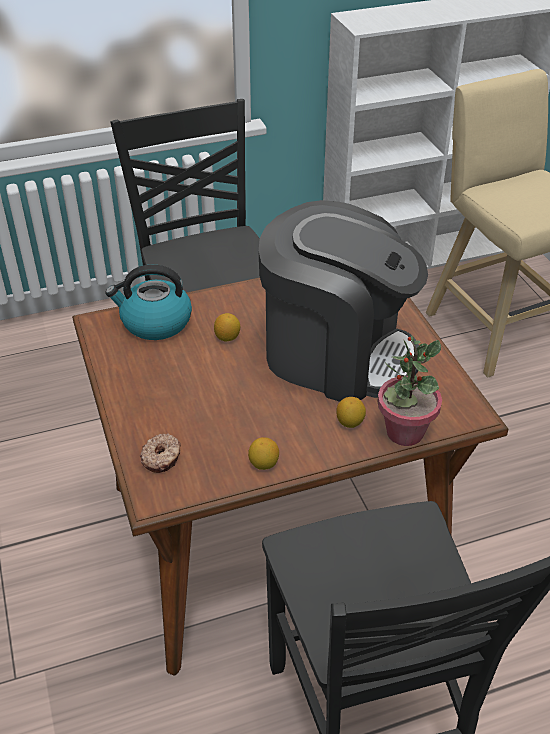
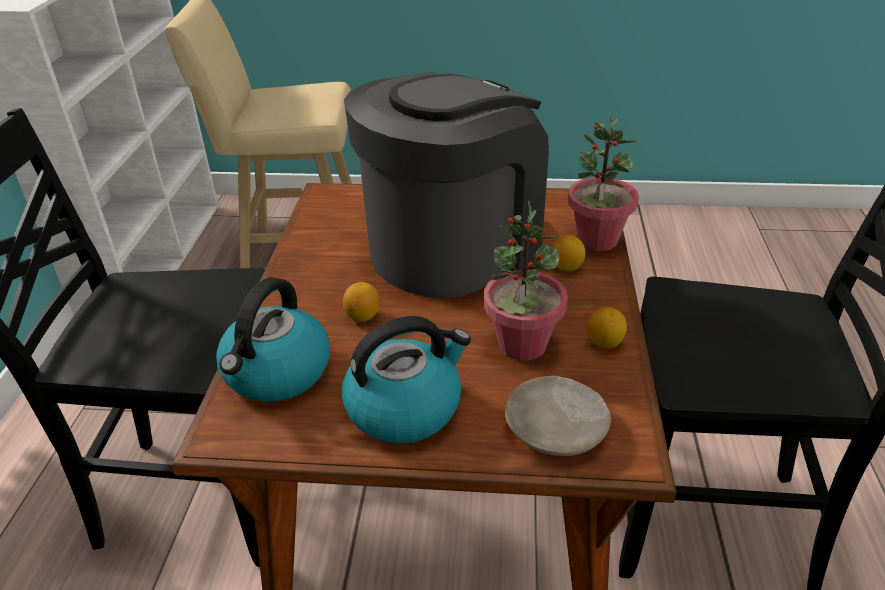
camera: 65 degrees left, 5 degrees down
donut [140,433,181,473] -> beige plate [505,376,611,456]
none -> kettle [342,316,471,444]
none -> potted plant [484,200,568,361]

